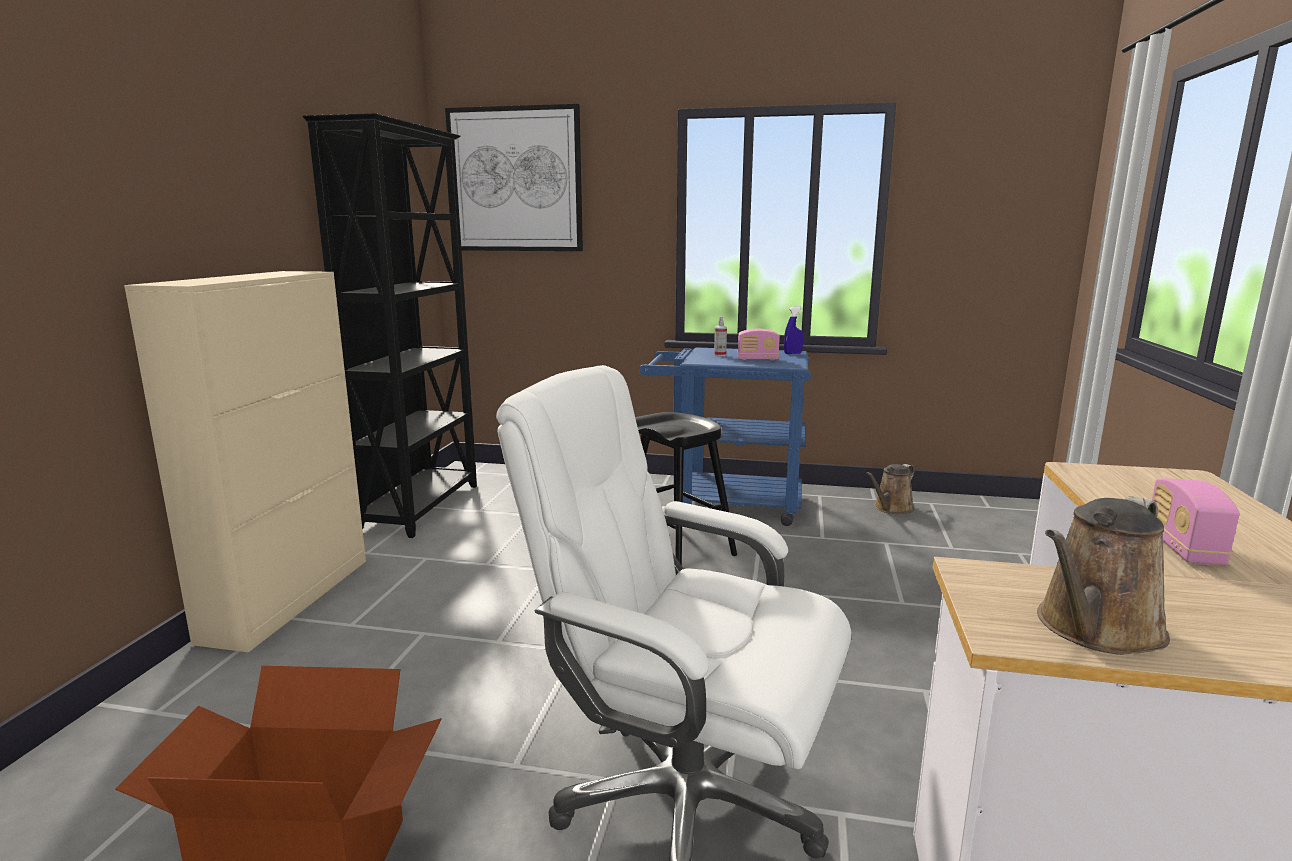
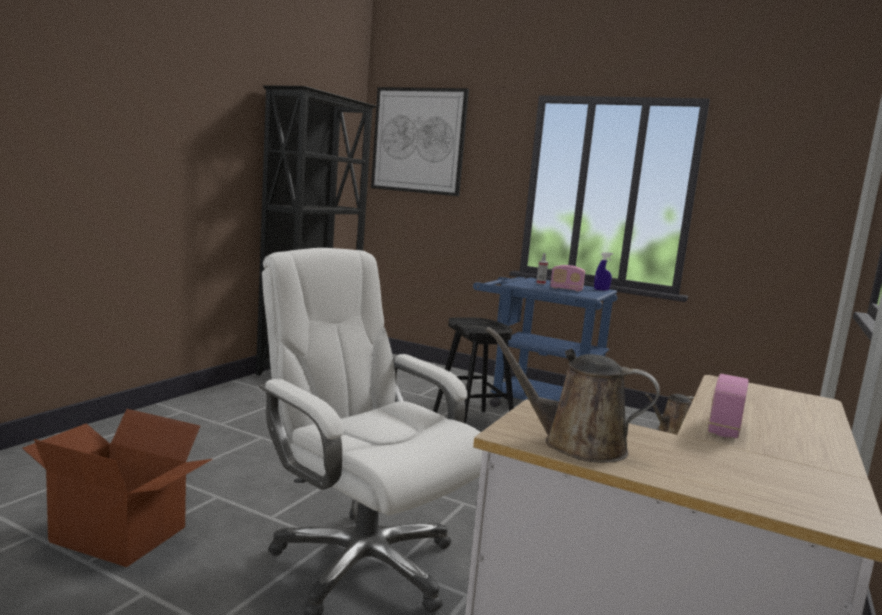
camera: 15 degrees right, 5 degrees down
beige cabinet [124,271,366,652] -> none
brown watering can [1037,496,1170,655] -> brown watering can turned 45 degrees clockwise [485,327,660,463]

